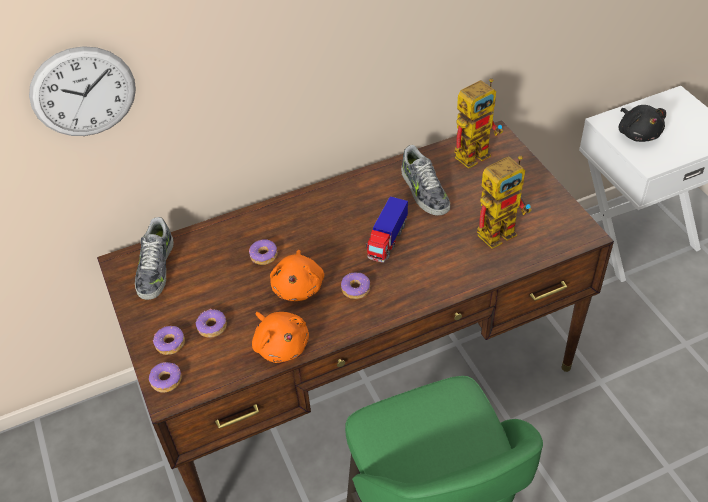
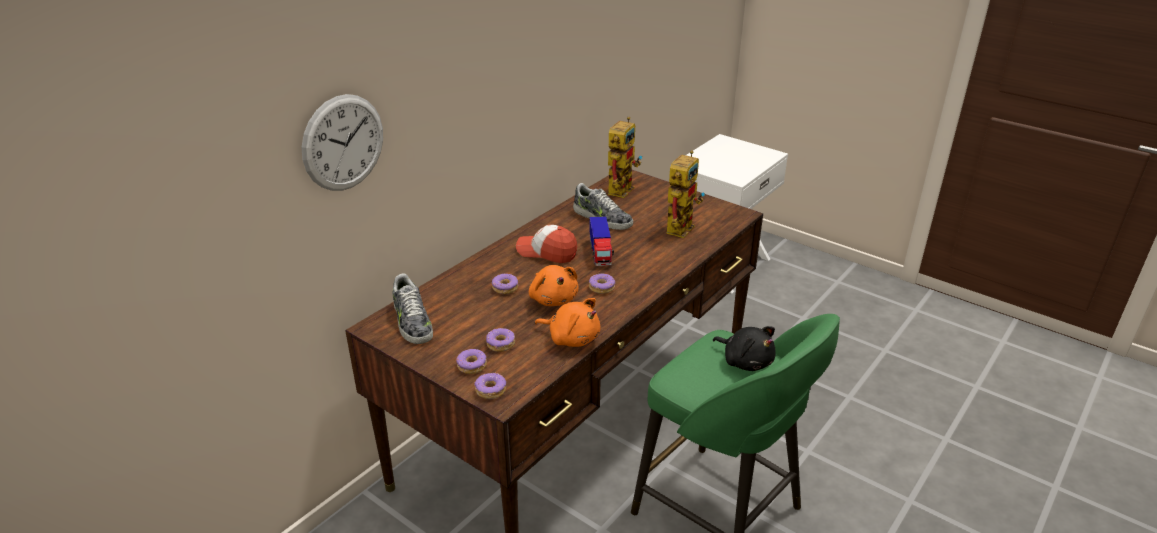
camera: 30 degrees left, 15 degrees down
black plush toy [619,105,666,142] -> black plush toy moved to [713,326,776,371]
none -> cap [516,225,577,263]

